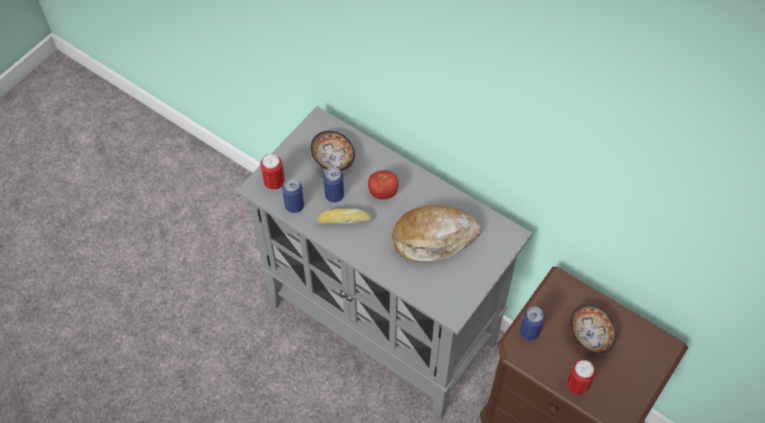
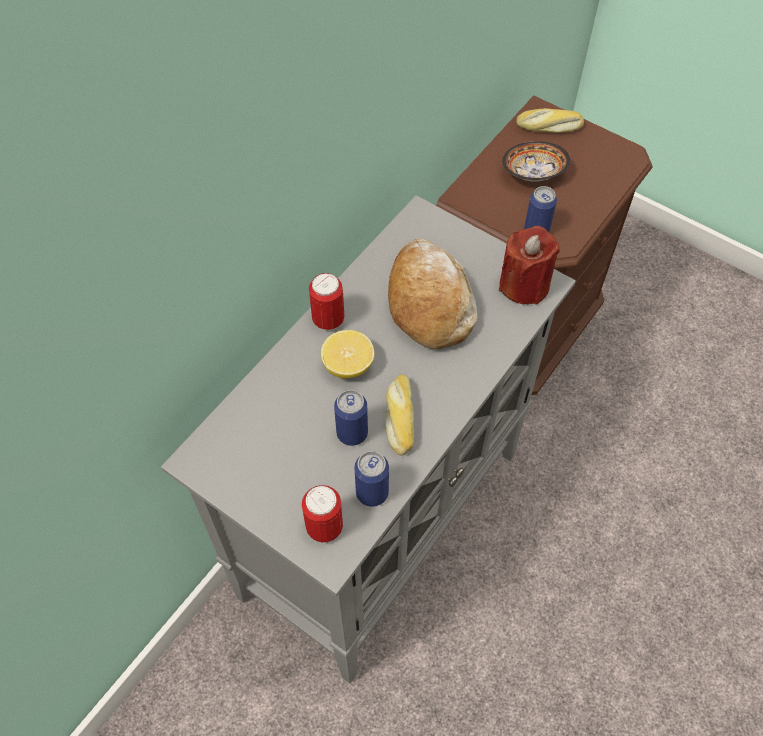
camera: 90 degrees left, 0 degrees up
bowl [310,131,355,171] -> none
tomato [368,170,399,200] -> lemon [321,330,374,378]
can [567,360,596,394] -> can moved to [309,273,344,331]
none -> red candle [499,226,560,305]
none -> bread [516,108,584,133]

